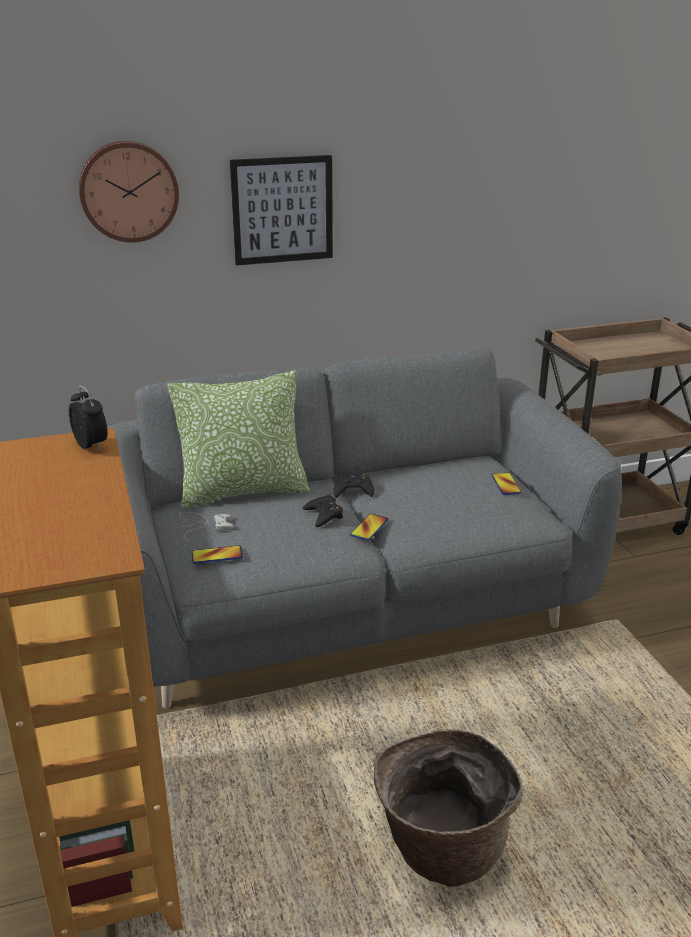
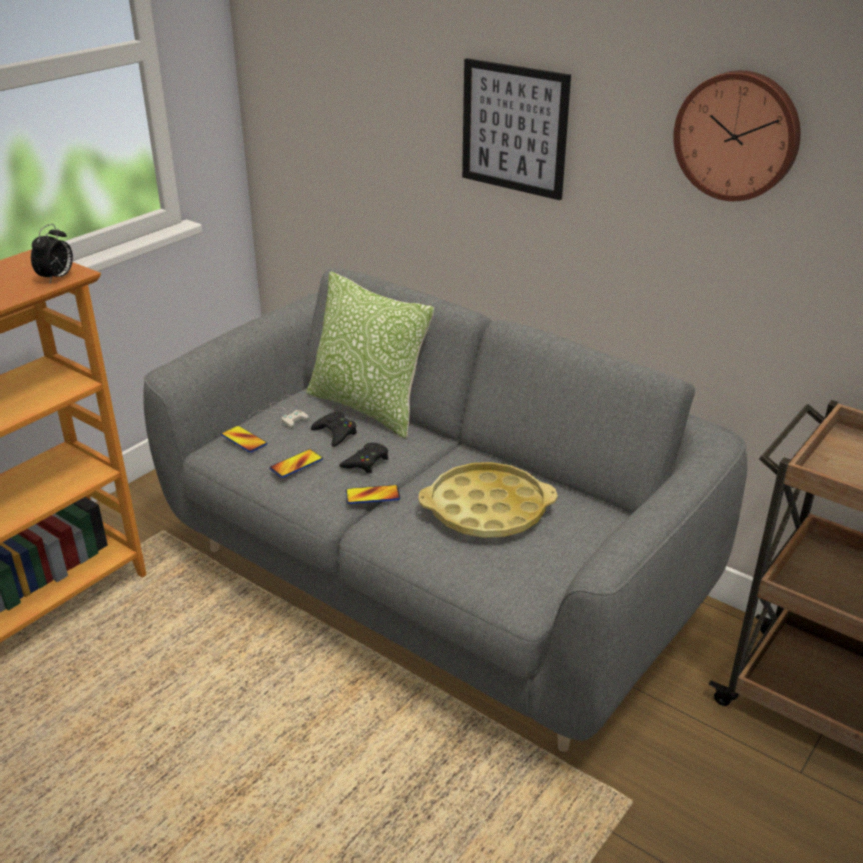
camera: 55 degrees right, 5 degrees up
wall clock [79,141,179,243] -> wall clock moved to [673,70,801,201]
black game controller [333,473,374,498] -> black game controller moved to [311,411,357,447]
basket [373,729,523,886] -> none
phone [491,473,522,495] -> phone moved to [269,449,323,478]
none -> yellow tray [418,462,557,538]

